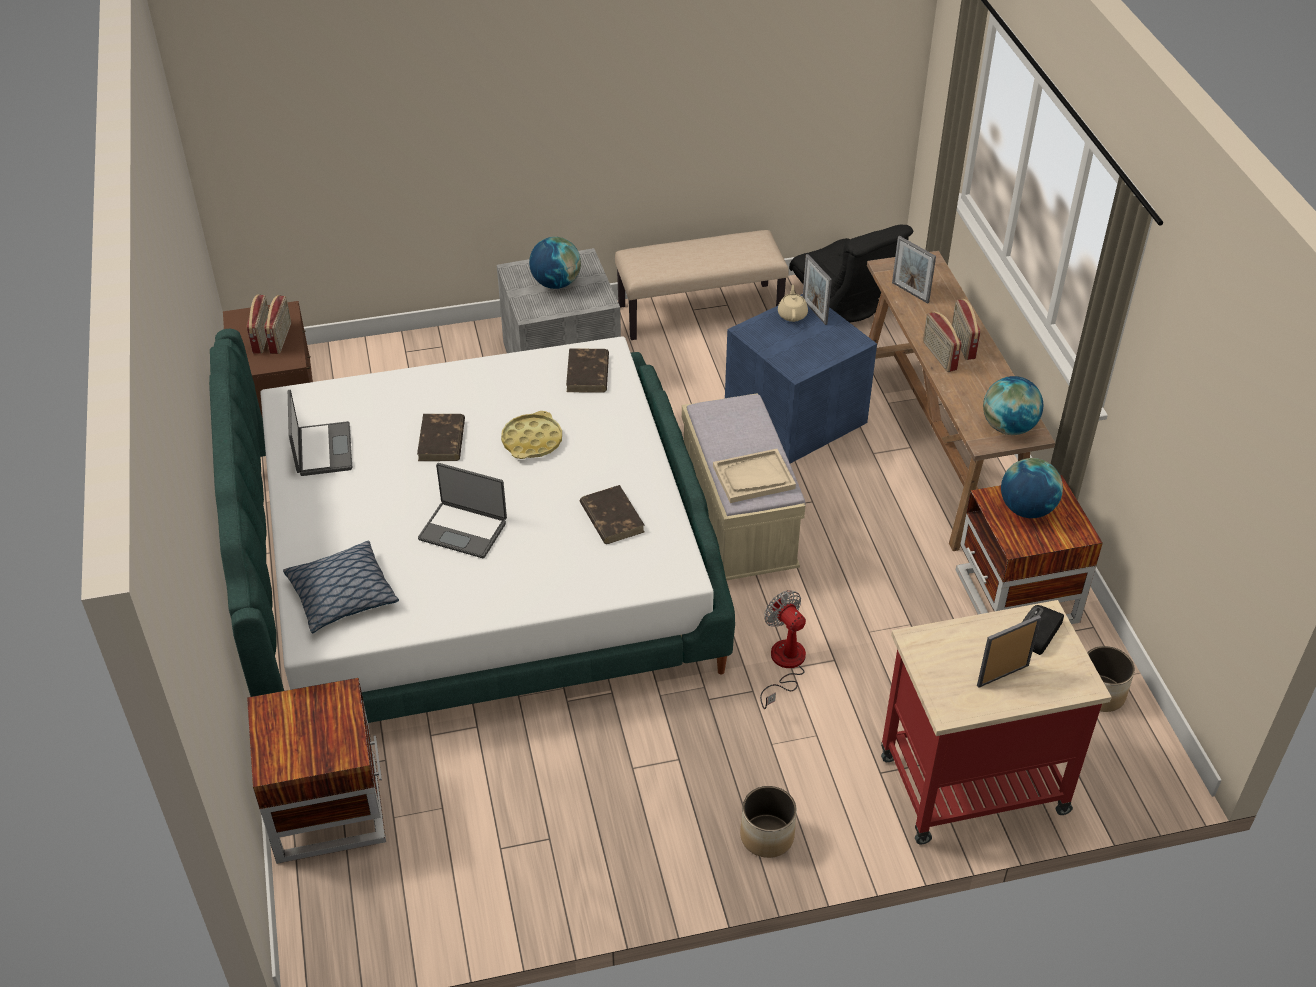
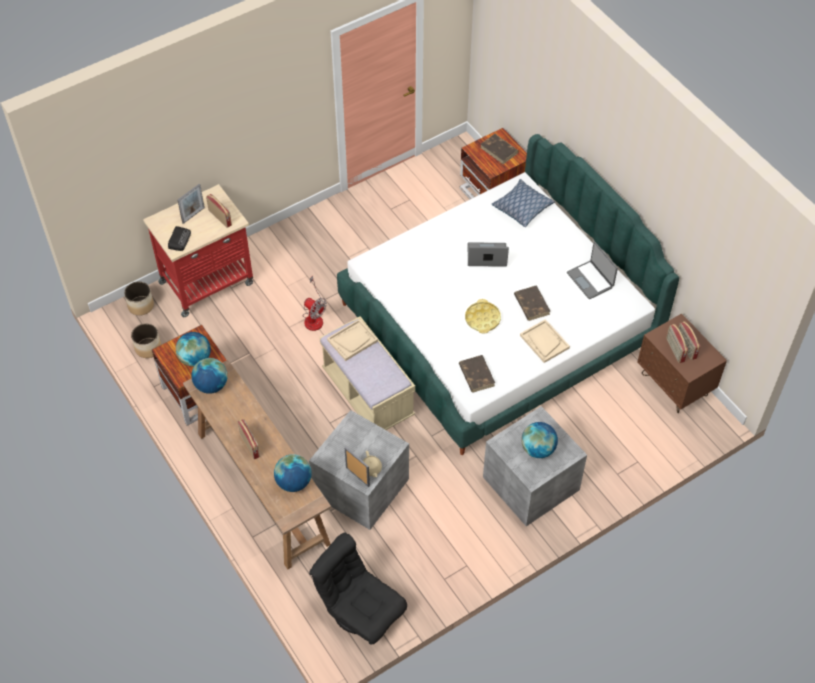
camera: 160 degrees right, 10 degrees up
brown book [580,485,645,544] -> brown book moved to [480,134,519,164]
beige bench [615,230,789,340] -> none
blue storage box [725,294,877,463] -> grey storage box [309,410,409,530]
planter [740,786,797,858] -> planter moved to [124,282,154,316]
picture frame [892,236,936,304] -> globe [274,454,312,492]
radio [923,311,962,372] -> radio moved to [206,194,232,228]
none -> beige tray [520,319,570,363]

